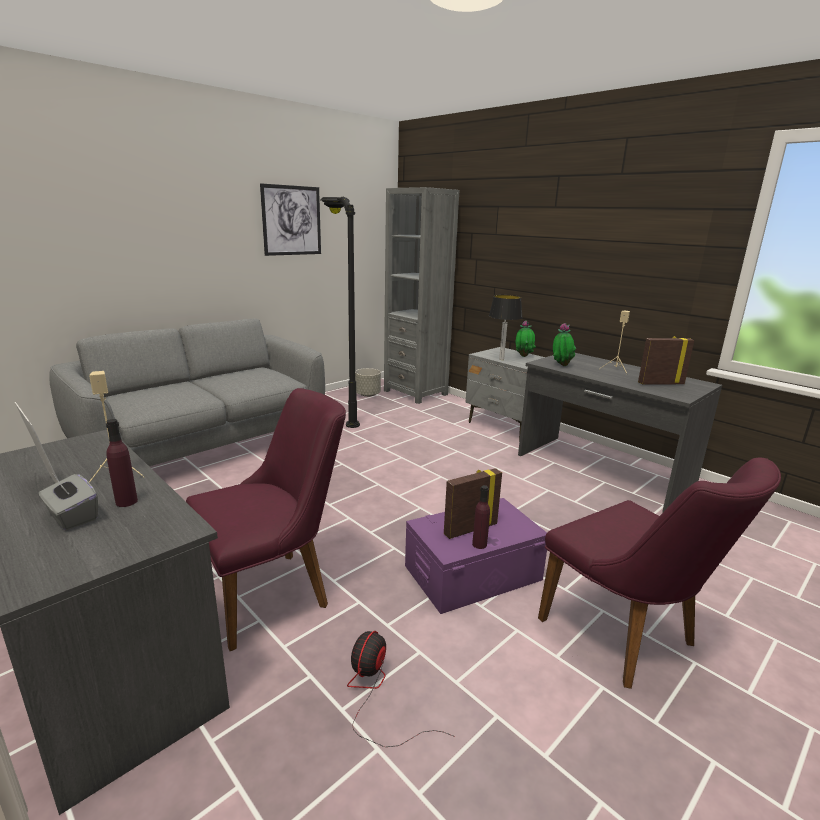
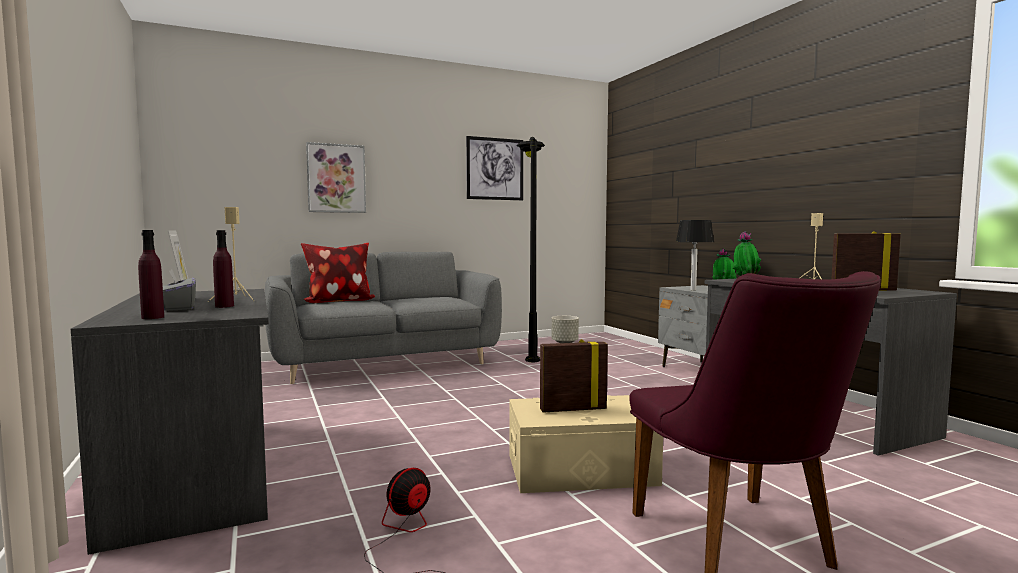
camera: 20 degrees right, 15 degrees down
purple chair [186,388,346,651] -> none
grey bookcase [384,187,459,404] -> none
purple storage box [405,498,547,614] -> beige storage box [510,395,663,493]
purple bottle [472,485,490,549] -> purple bottle moved to [138,230,164,319]
none -> pillow [301,243,375,303]
none -> picture [306,142,366,213]

